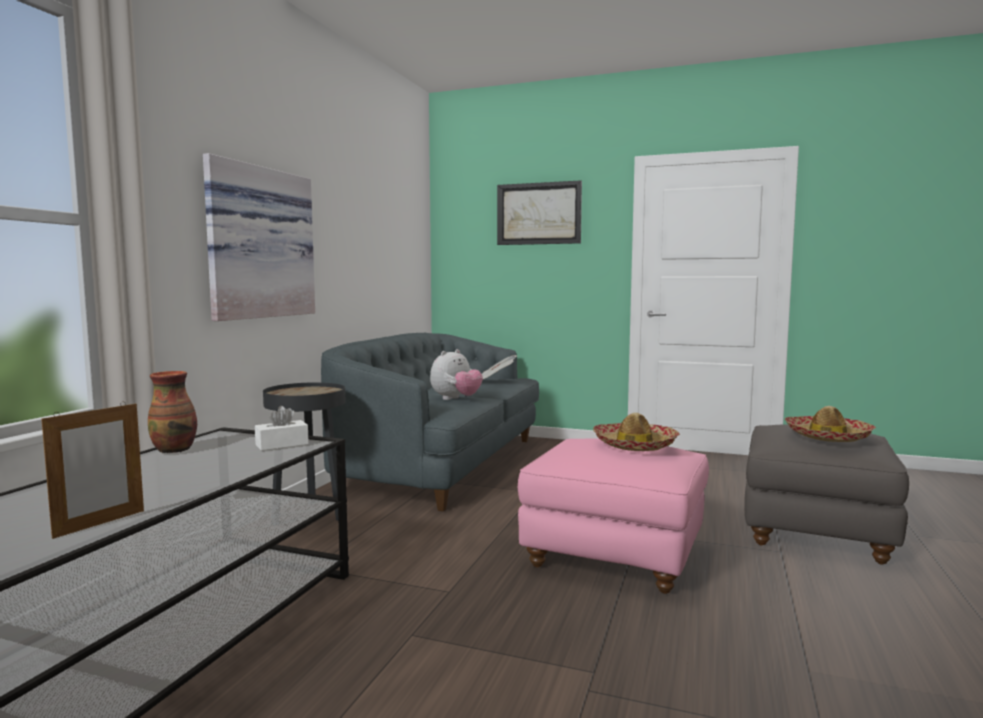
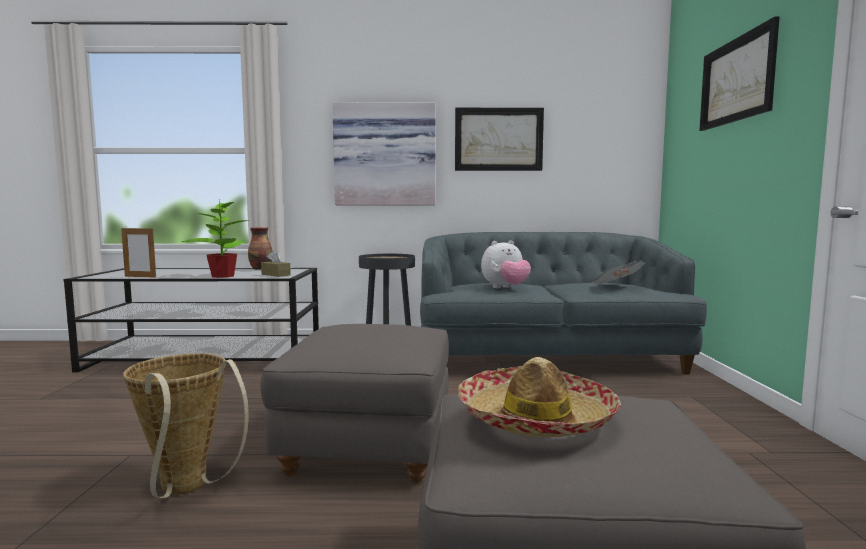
camera: 70 degrees right, 0 degrees up
white tissue box [255,406,309,451] -> brown tissue box [261,251,291,277]
plush toy [430,349,483,400] -> plush toy turned 45 degrees counterclockwise [481,240,531,288]
pink ottoman [518,439,709,594] -> grey ottoman [260,324,449,483]
hat [593,413,680,451] -> none
none -> basket [123,353,249,498]
none -> potted plant [182,199,249,278]
none -> picture [455,108,544,171]

